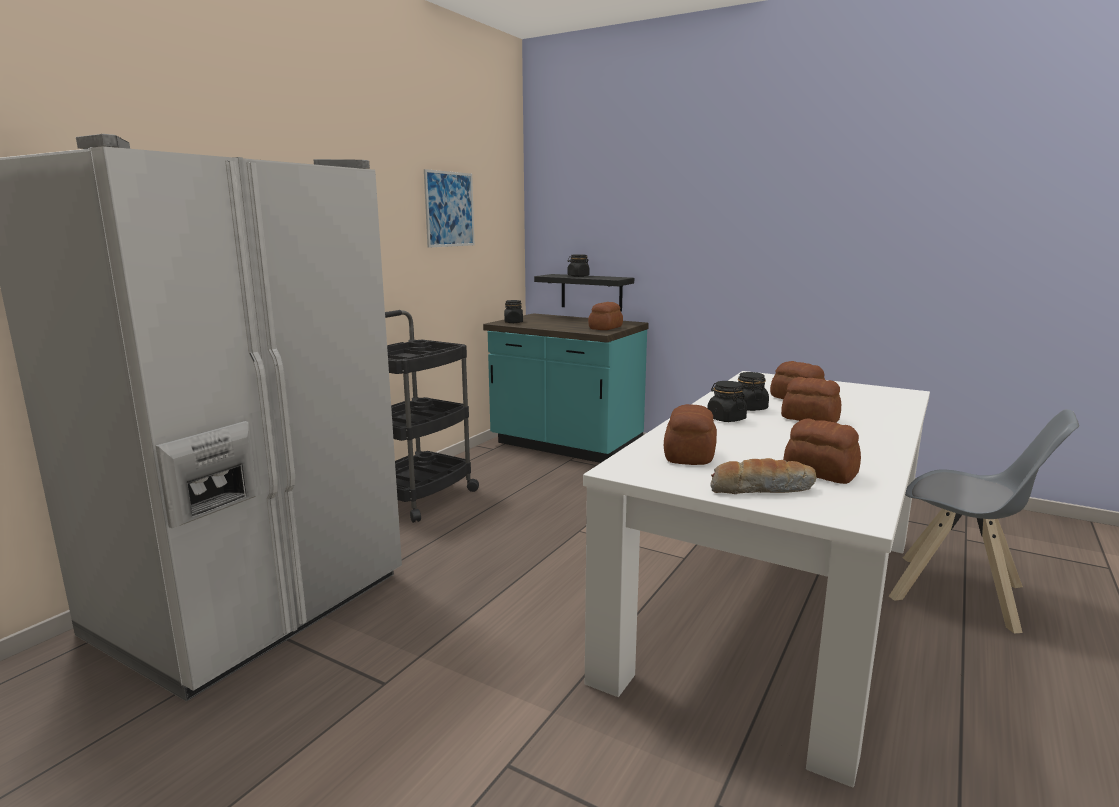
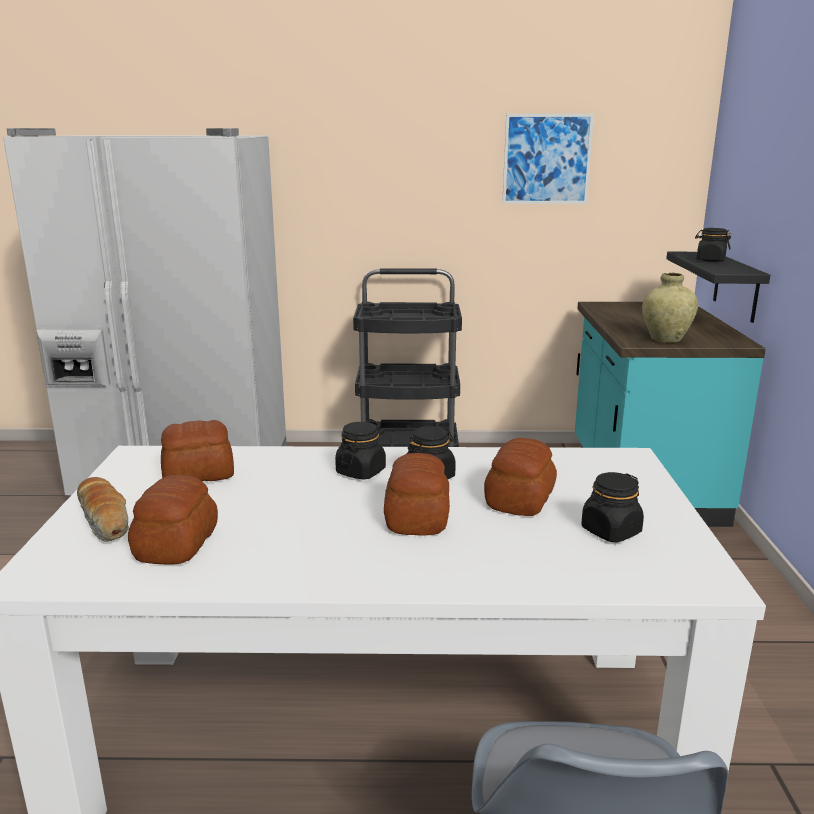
camera: 60 degrees right, 5 degrees up
black jar [504,300,523,323] -> black jar moved to [581,472,644,542]
bread [588,302,623,330] -> beige vase [642,273,698,343]

